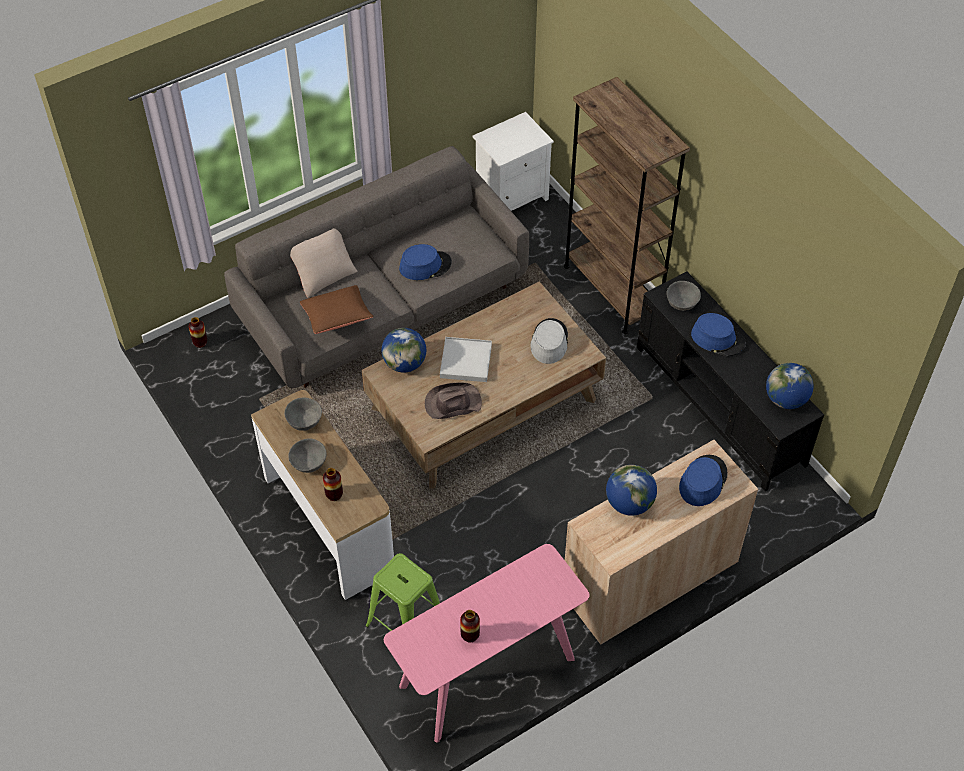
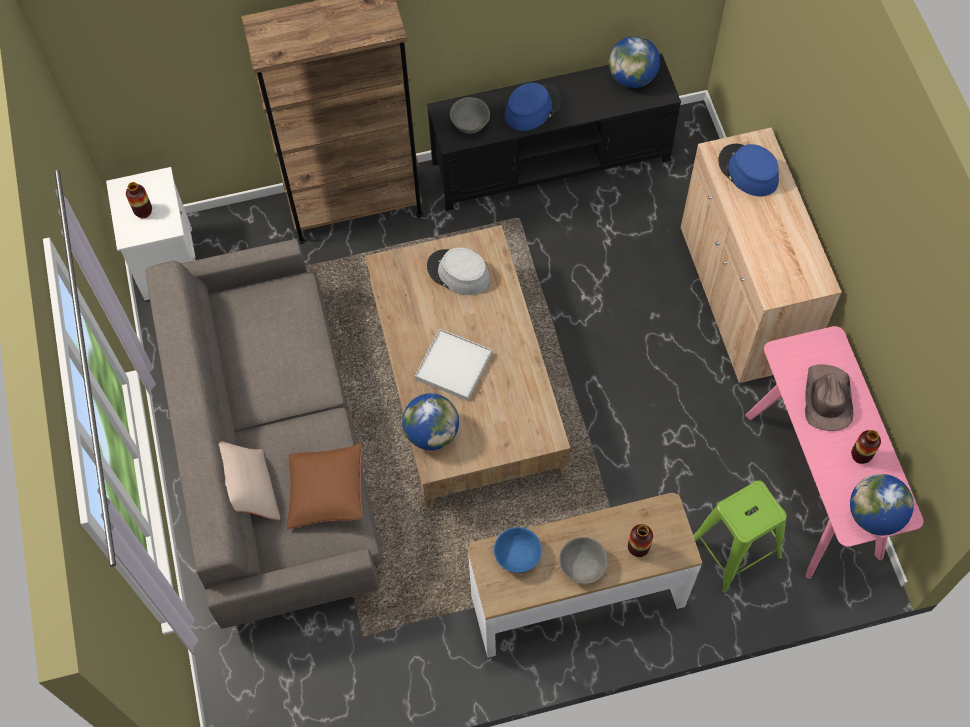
camera: 70 degrees left, 10 degrees up
vase [189,317,207,348] -> vase moved to [126,182,152,218]
grey bowl [284,398,322,431] -> blue bowl [494,527,542,573]
blue hat [399,244,452,280] -> none
brown hat [425,383,482,419] -> brown hat moved to [805,364,854,431]
globe [606,465,657,516] -> globe moved to [850,474,914,535]

